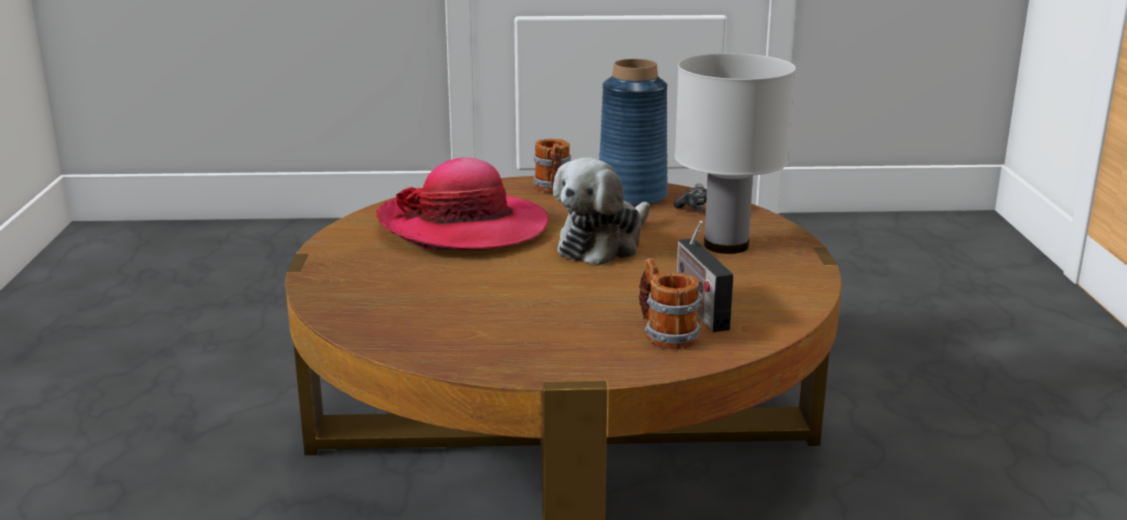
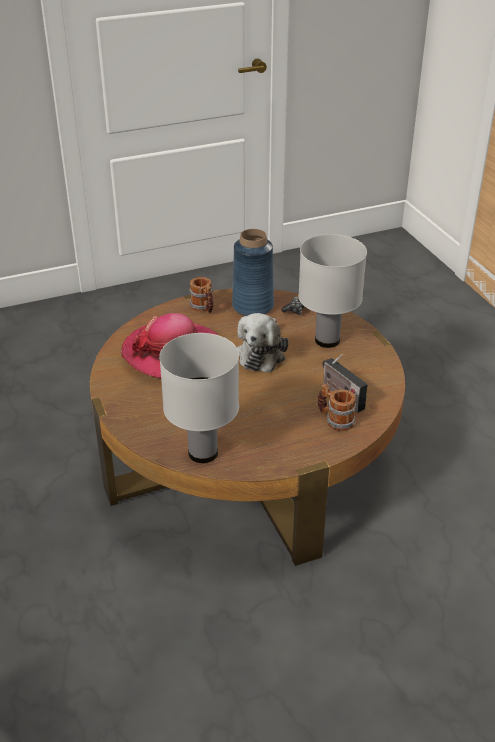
camera: 20 degrees left, 15 degrees up
none -> white table lamp [159,333,239,463]

